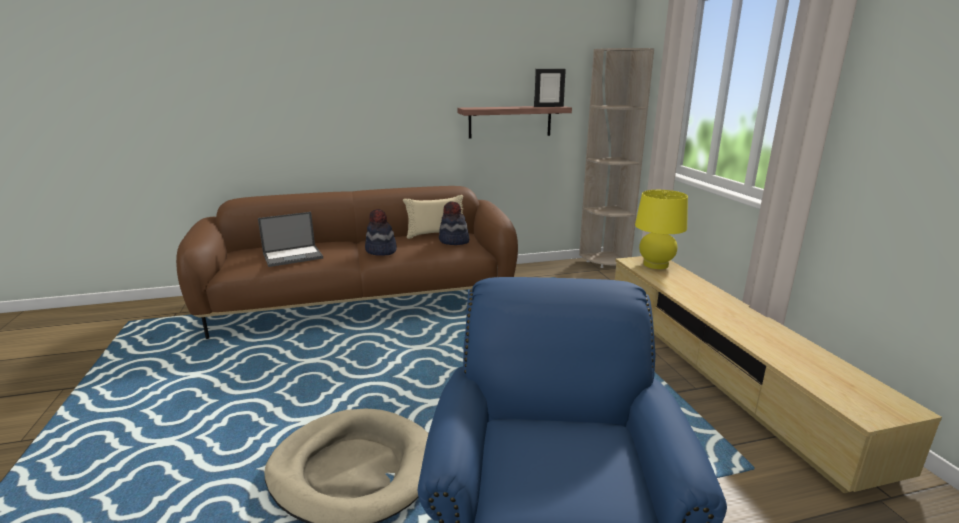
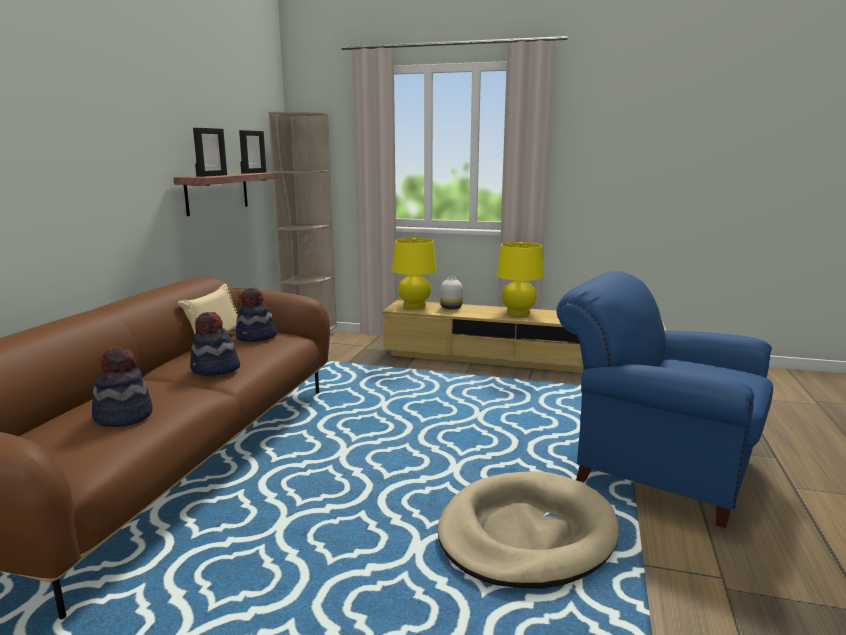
camera: 60 degrees left, 5 degrees down
laptop [258,212,323,267] -> hat [92,347,153,427]
none -> picture frame [193,128,227,177]
none -> white vase [440,277,463,310]
none -> yellow table lamp [497,242,544,316]

